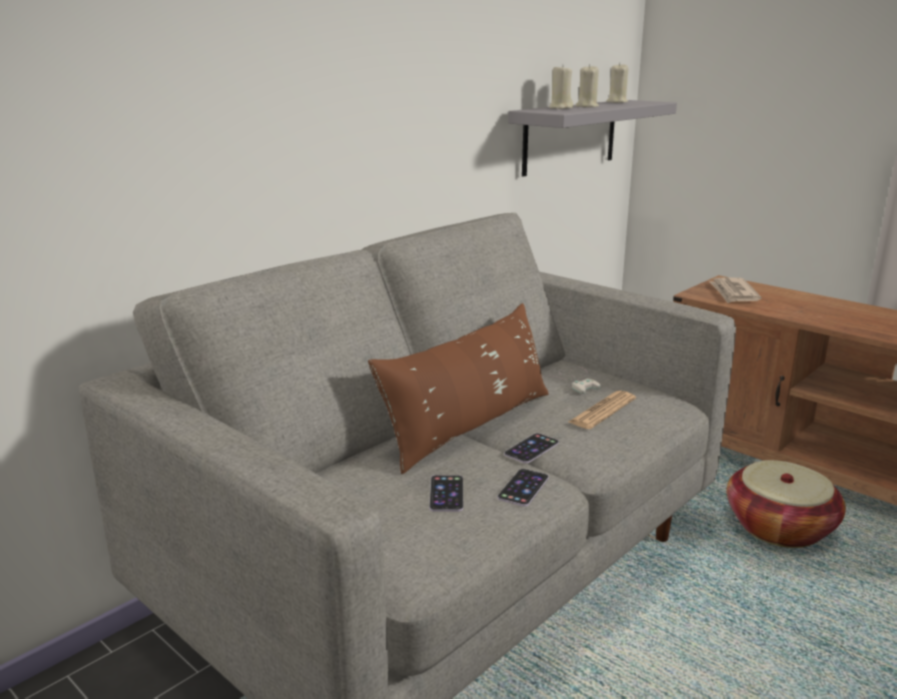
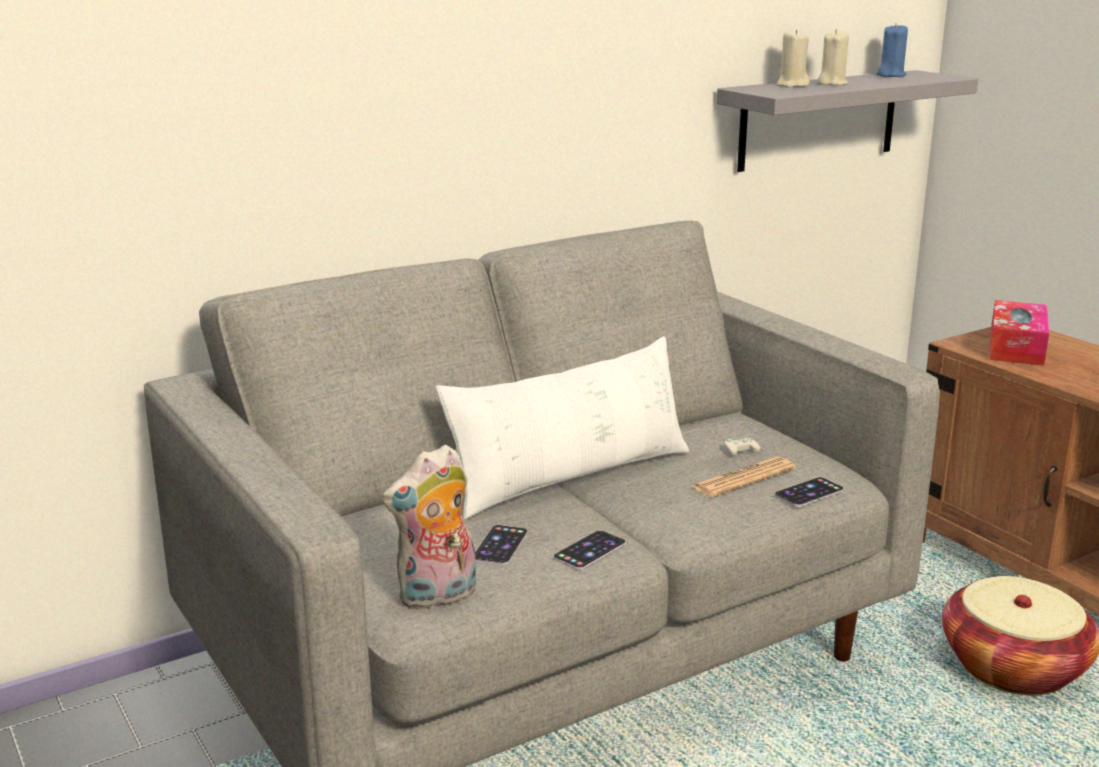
camera: 15 degrees right, 0 degrees up
brown pillow [368,303,549,474] -> white pillow [436,336,689,520]
phone [504,433,559,463] -> phone moved to [774,477,844,507]
beige candle [606,63,629,103] -> blue candle [876,23,908,77]
newspaper [709,277,762,303] -> tissue box [989,300,1049,366]
none -> plush toy [382,444,476,611]

